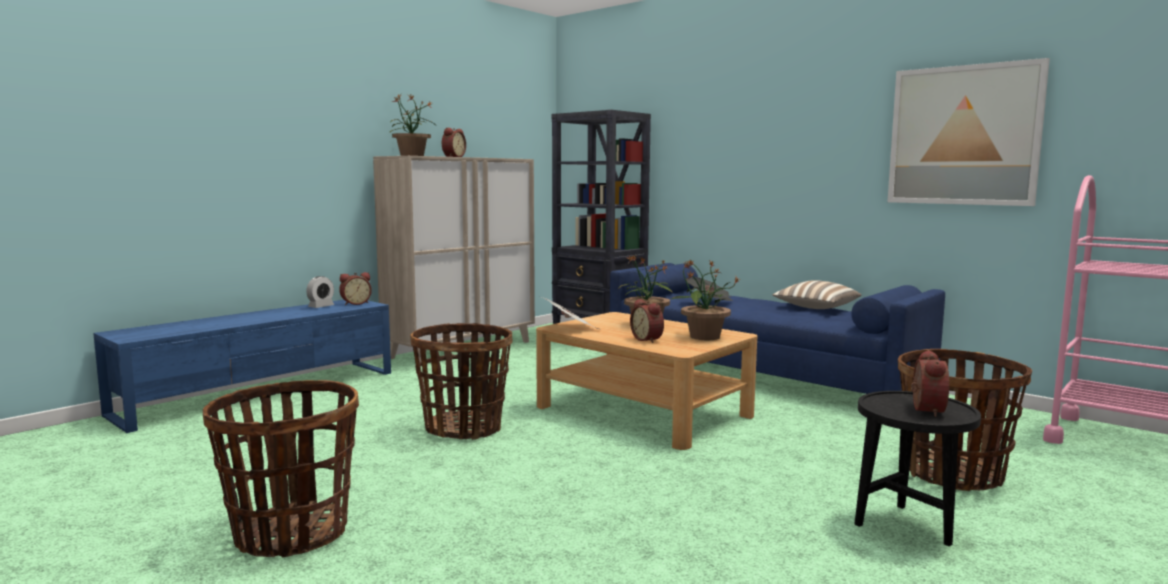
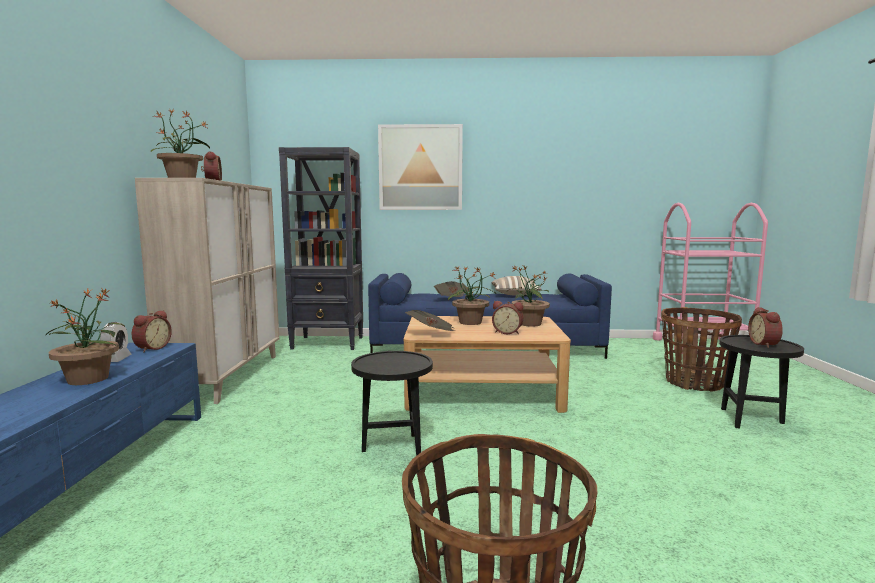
camera: 40 degrees left, 0 degrees up
basket [410,323,513,440] -> black side table [351,351,433,456]
picture [887,58,1050,206] -> picture moved to [378,124,463,210]
alarm clock [911,350,949,417] -> alarm clock turned 150 degrees counterclockwise [748,307,783,348]
none -> potted plant [45,288,125,385]

